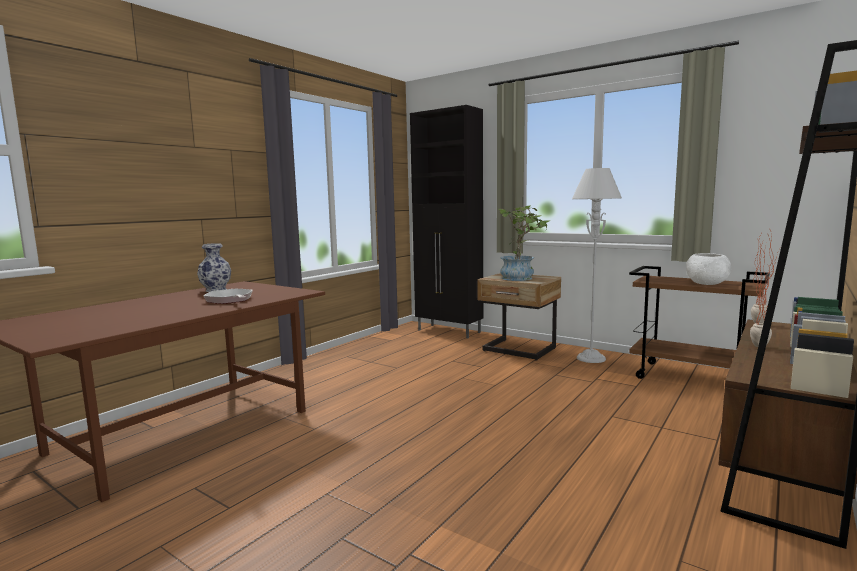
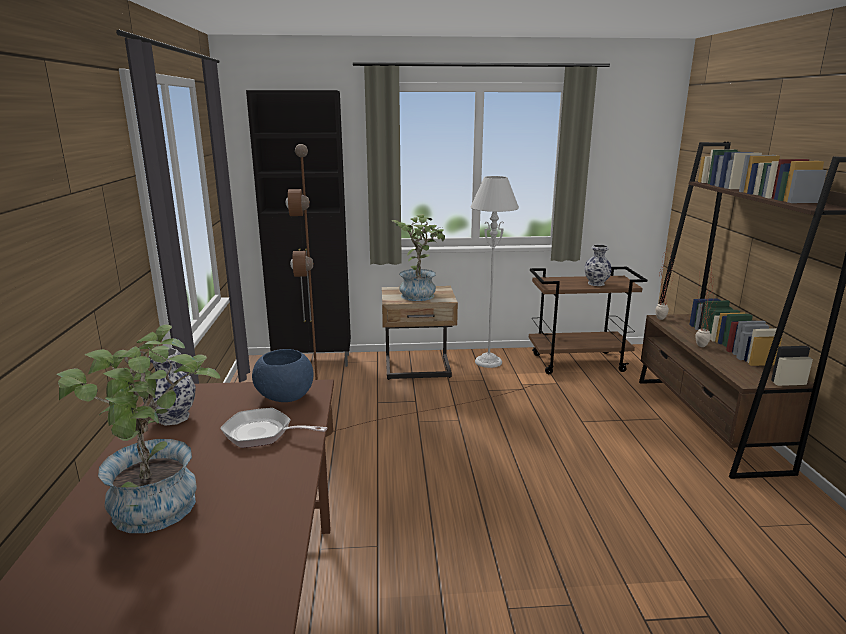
camera: 40 degrees left, 10 degrees up
white bowl [686,253,731,285] -> vase [584,245,612,286]
none -> potted plant [57,324,220,533]
none -> blue bowl [252,349,314,402]
none -> brown floor lamp [286,144,536,437]

